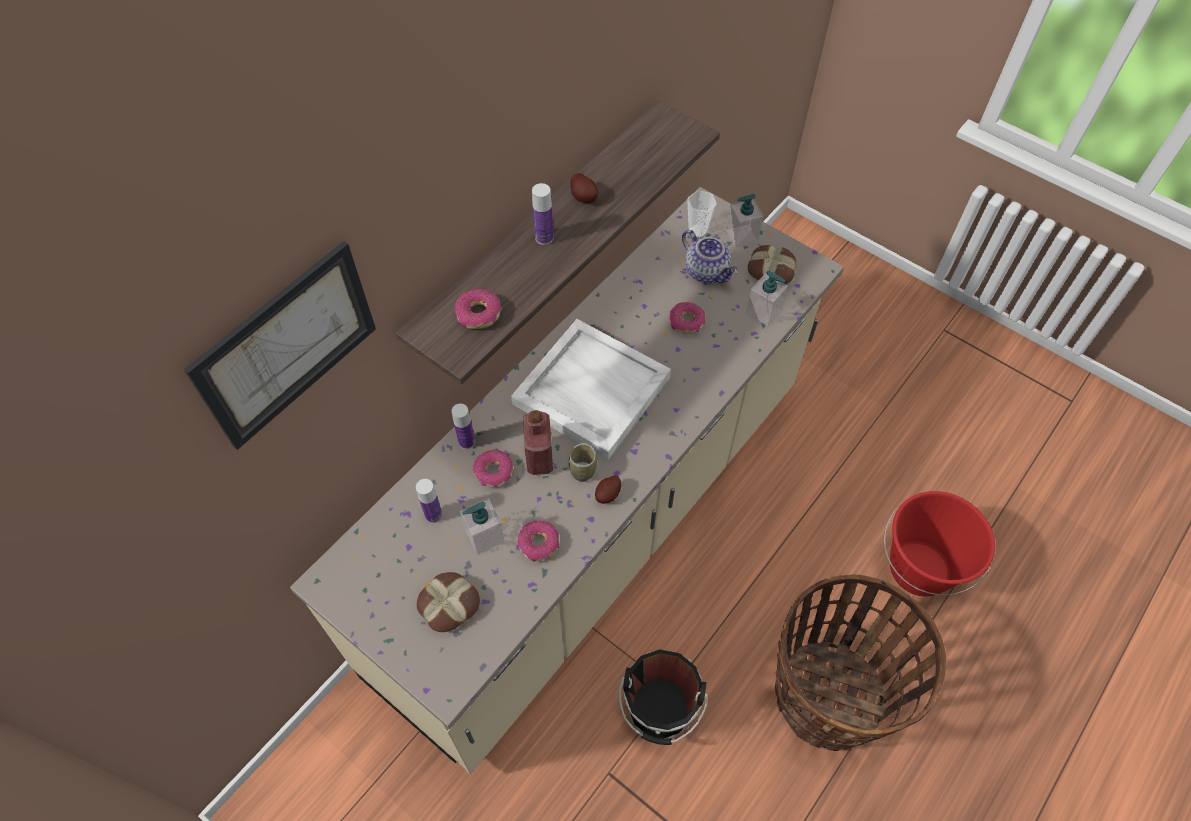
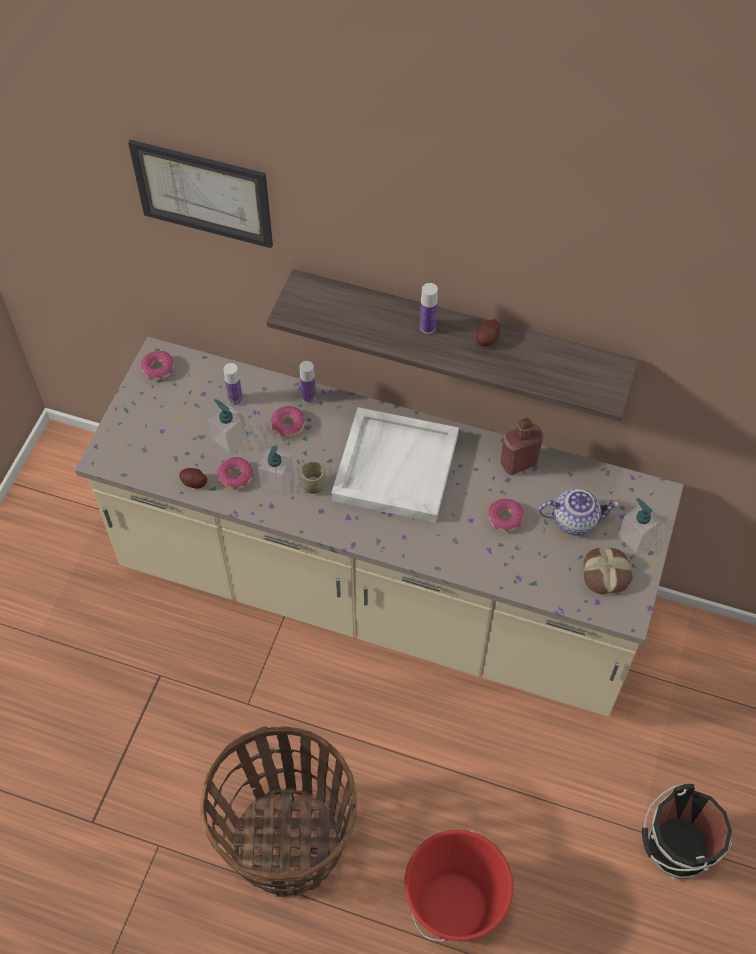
camera: 70 degrees right, 0 degrees up
bread [417,572,480,632] -> none
donut [455,289,502,329] -> donut moved to [140,351,174,380]
red bottle [523,410,553,475] -> red bottle moved to [500,418,543,475]
potato [595,475,621,504] -> potato moved to [179,468,207,489]
black bucket [618,649,708,745] -> black bucket moved to [642,784,732,880]
teapot [682,230,738,283] -> teapot turned 120 degrees counterclockwise [539,488,619,536]
cup [687,190,717,238] -> none
soap dispenser [746,271,788,326] -> soap dispenser moved to [258,445,294,495]

